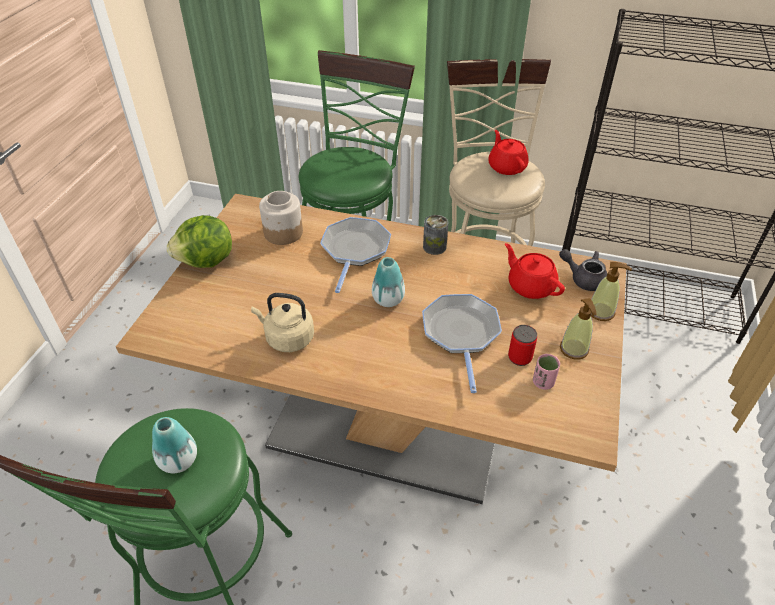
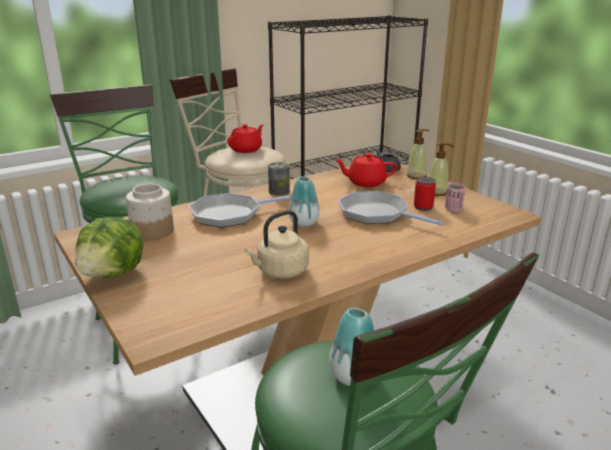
camera: 50 degrees left, 20 degrees down
frying pan [320,217,391,293] -> frying pan turned 75 degrees counterclockwise [189,193,292,228]
red teapot [488,130,529,175] -> red teapot turned 105 degrees clockwise [227,124,264,153]

